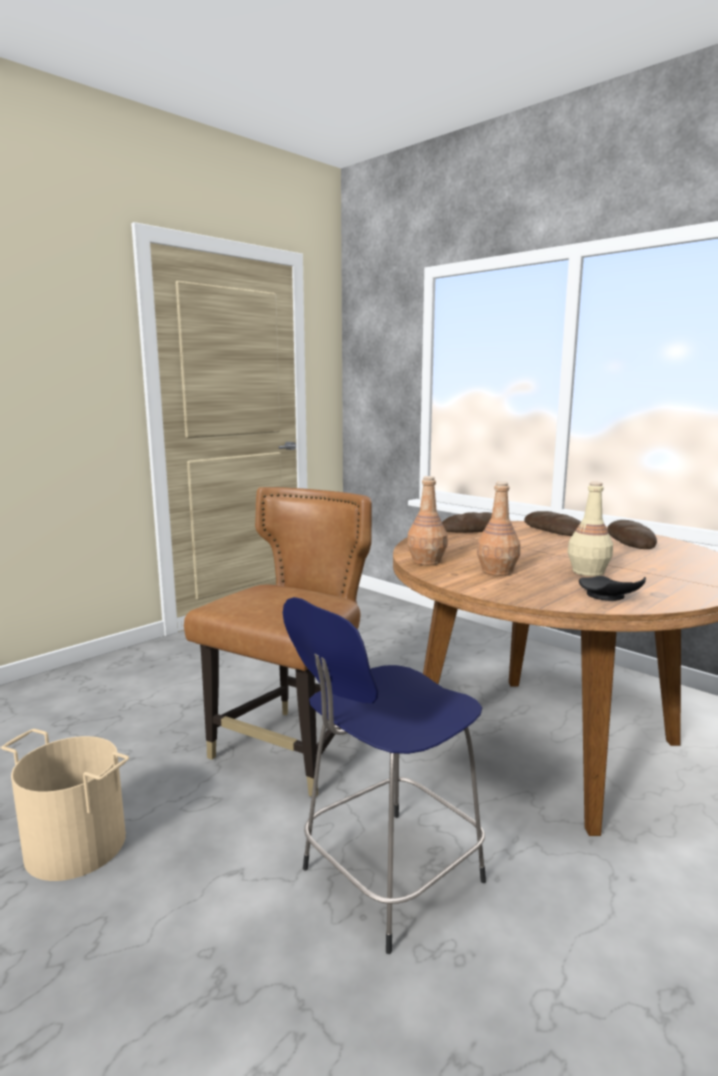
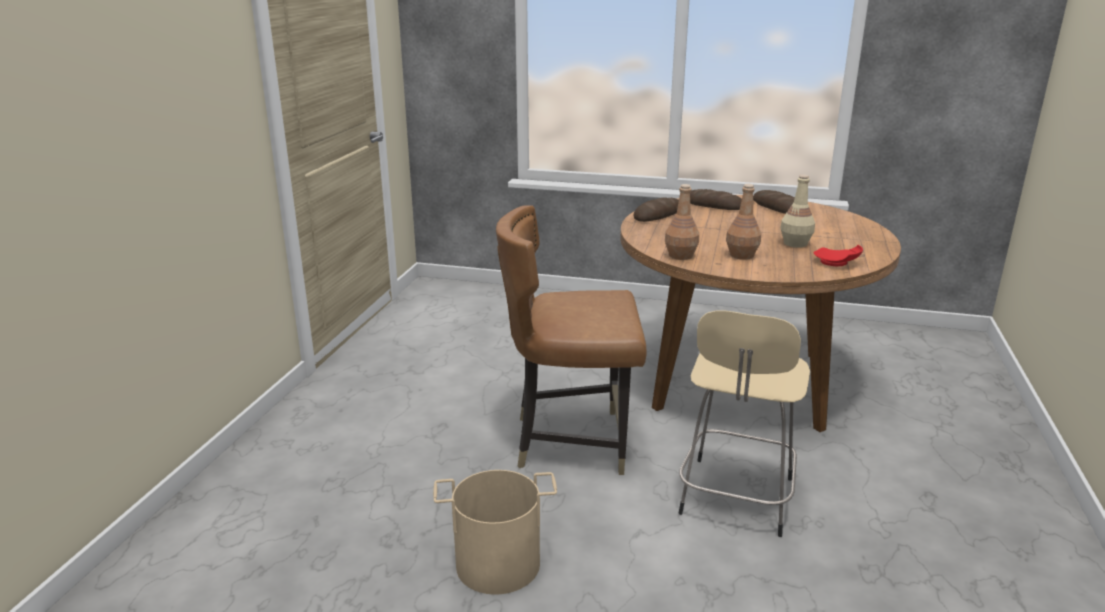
camera: 30 degrees left, 10 degrees up
brown chair [184,487,372,797] -> brown chair turned 90 degrees counterclockwise [496,205,647,475]
blue stool [283,597,486,954] -> beige stool [678,310,810,537]
black plate [579,576,646,601] -> red plate [814,245,863,266]

